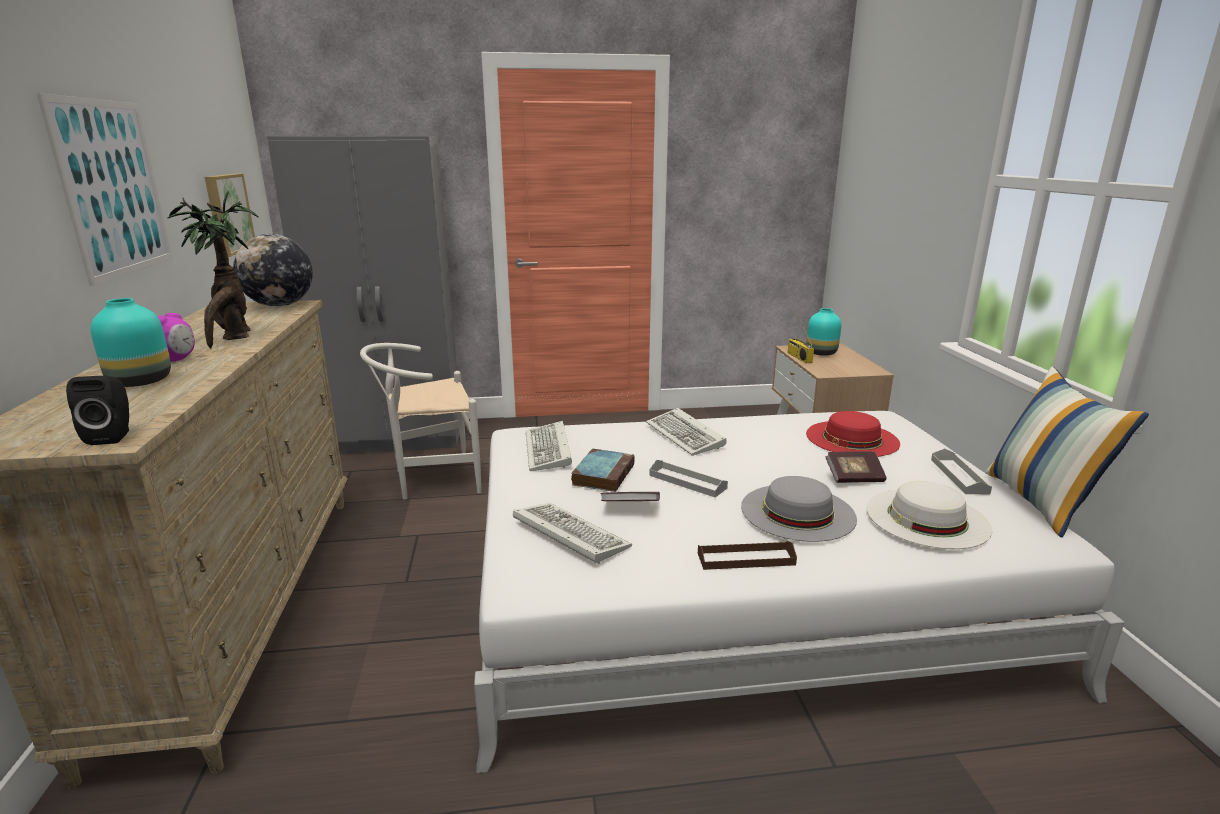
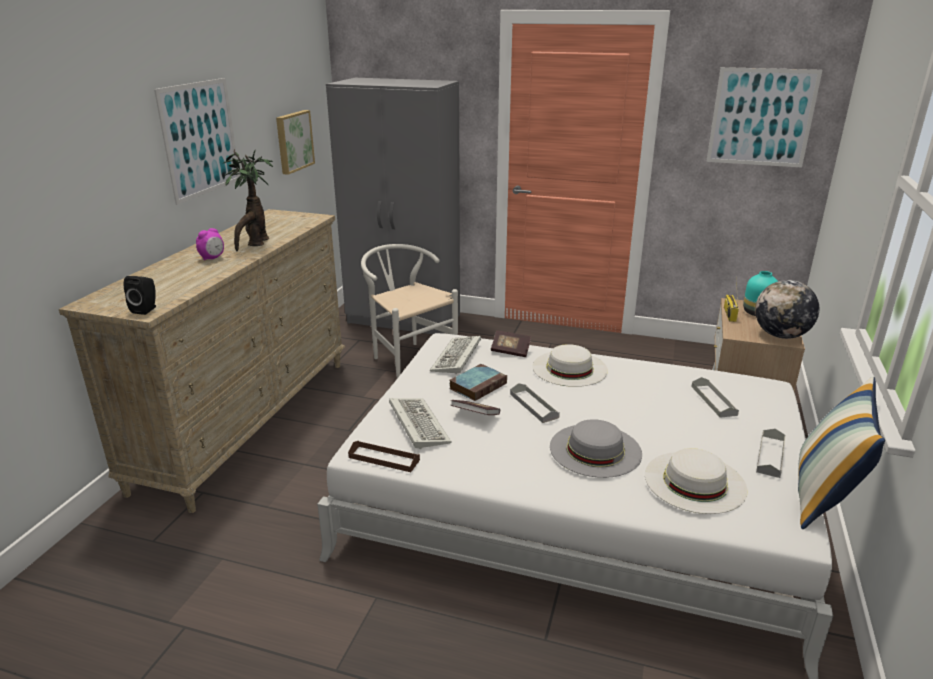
camera: 25 degrees right, 5 degrees up
turquoise vase [90,298,171,387] -> none
globe [233,234,313,307] -> globe moved to [755,280,819,339]
white chair [360,343,481,500] -> white chair turned 45 degrees clockwise [361,244,458,378]
keyboard [646,408,727,456] -> white hat [532,344,608,387]
brown tray [698,541,797,570] -> brown tray moved to [348,441,420,472]
red hat [806,411,900,457] -> grey tray [692,377,739,418]
book [826,451,887,483] -> book moved to [491,331,531,357]
none -> picture [706,67,823,168]

